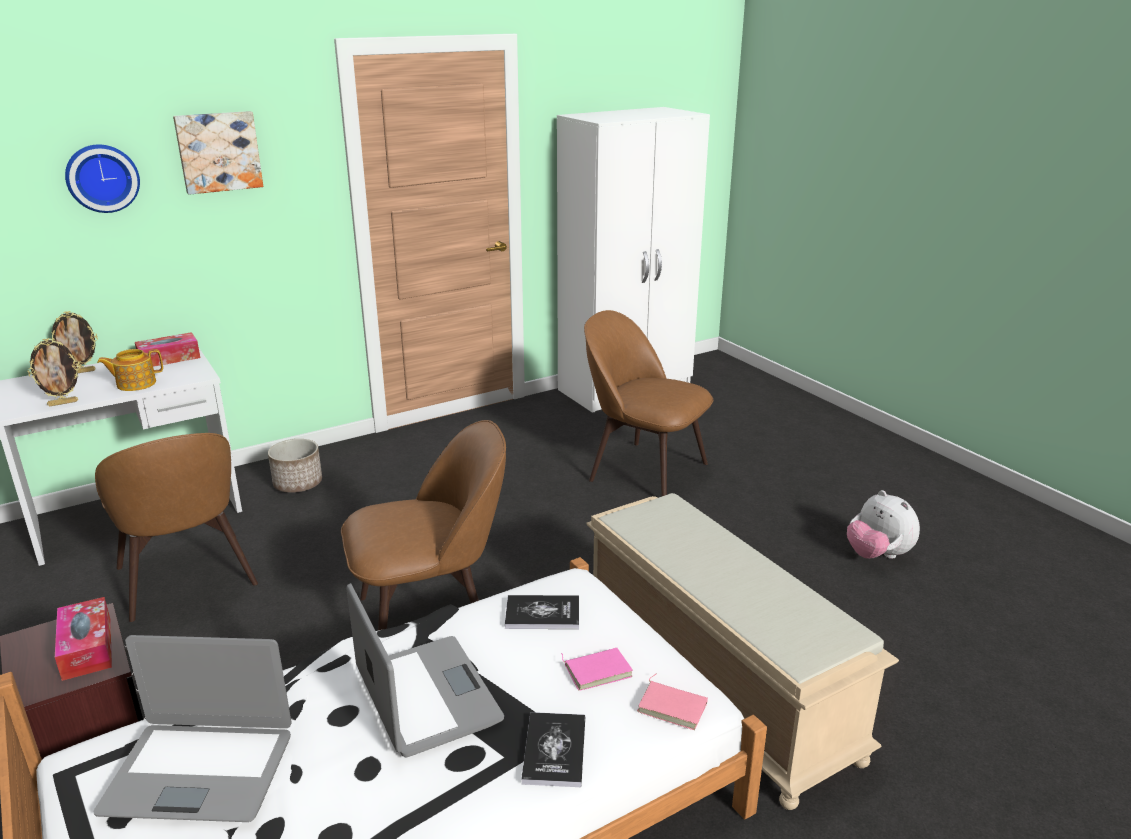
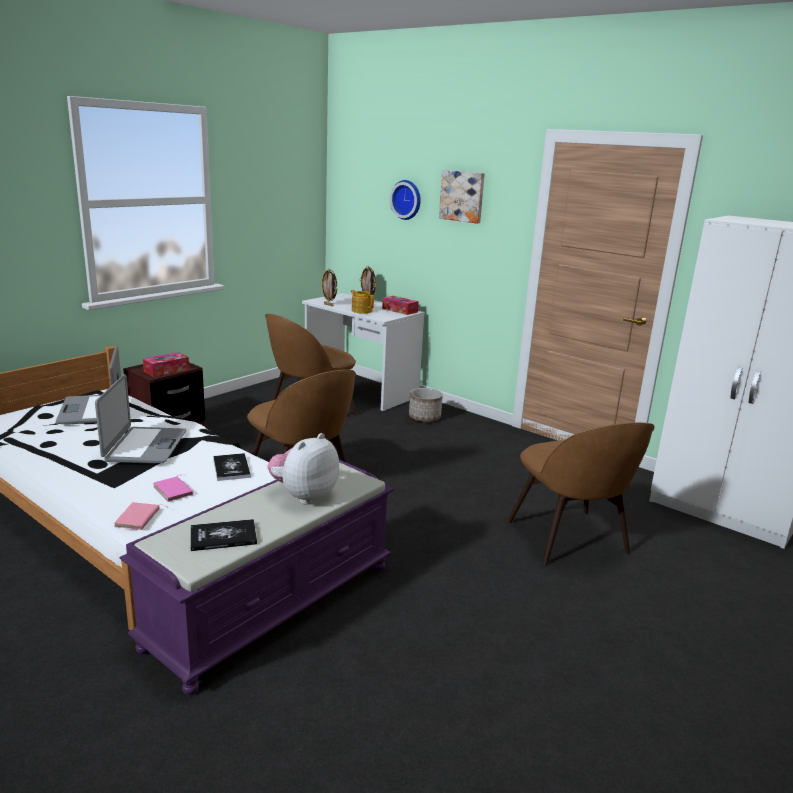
camera: 70 degrees right, 5 degrees down
laptop [347,583,504,757] -> laptop turned 45 degrees counterclockwise [95,374,187,464]
book [521,712,585,787] -> book moved to [190,519,257,551]
brown chair [584,310,713,496] -> brown chair turned 150 degrees clockwise [507,422,654,566]
beige bench [586,493,899,810] -> purple bench [120,460,394,695]
plush toy [847,490,920,559] -> plush toy moved to [267,433,339,504]

